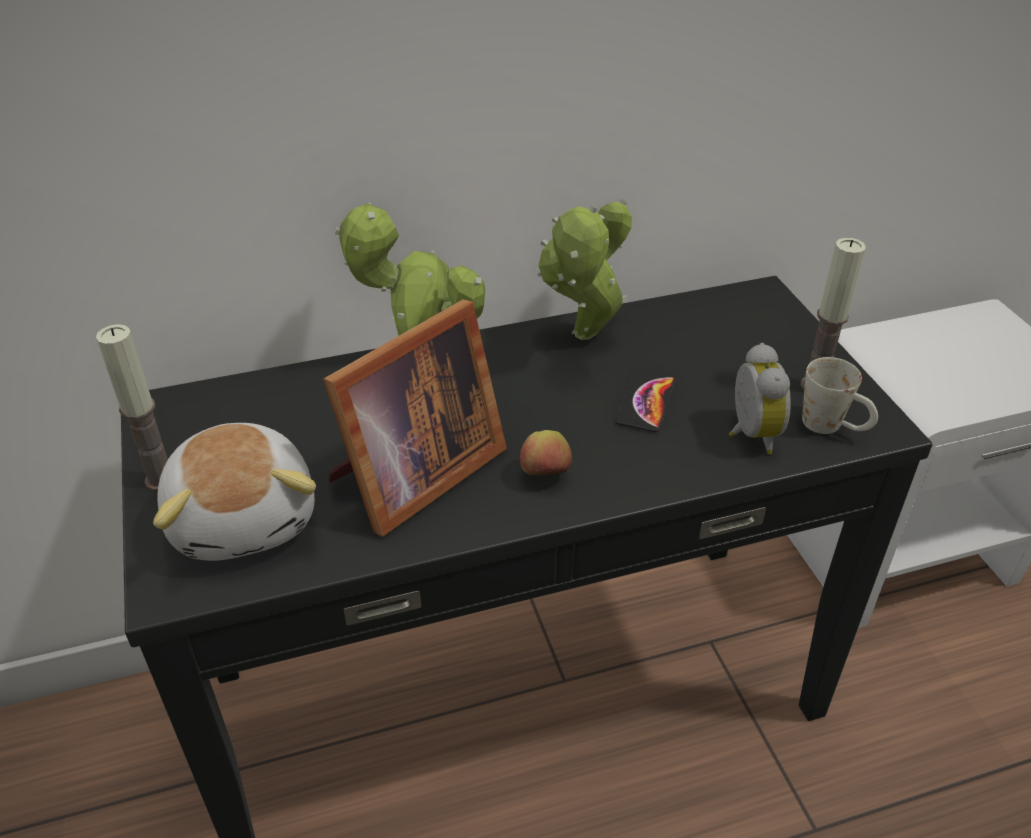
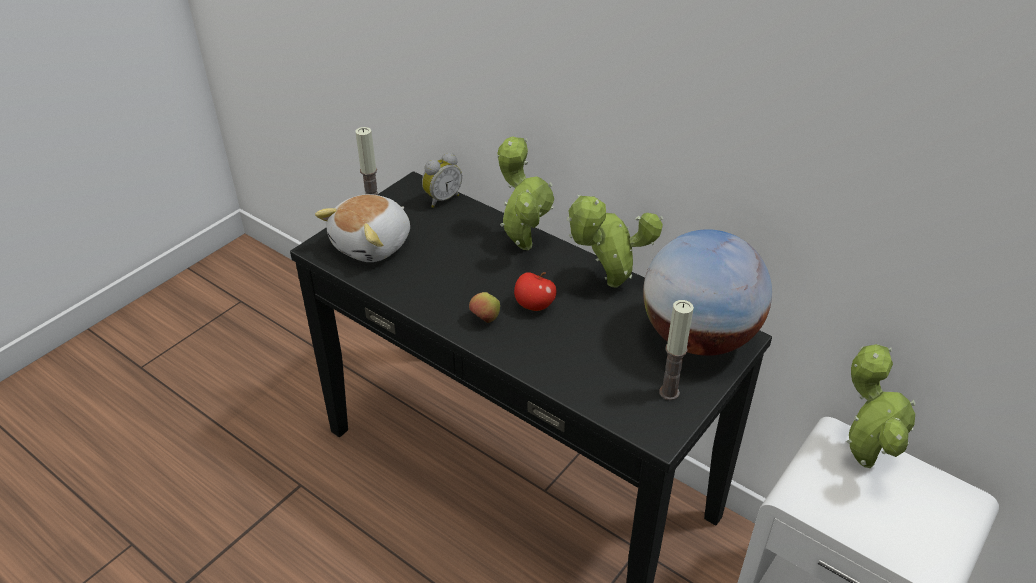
camera: 55 degrees right, 0 degrees up
picture frame [323,299,507,537] -> none
phone [615,368,677,432] -> none
alarm clock [729,343,791,454] -> alarm clock moved to [422,152,462,208]
white mug [802,357,878,434] -> none
none -> apple [514,272,556,311]
none -> globe [643,229,772,356]
none -> potted plant [846,344,915,468]

